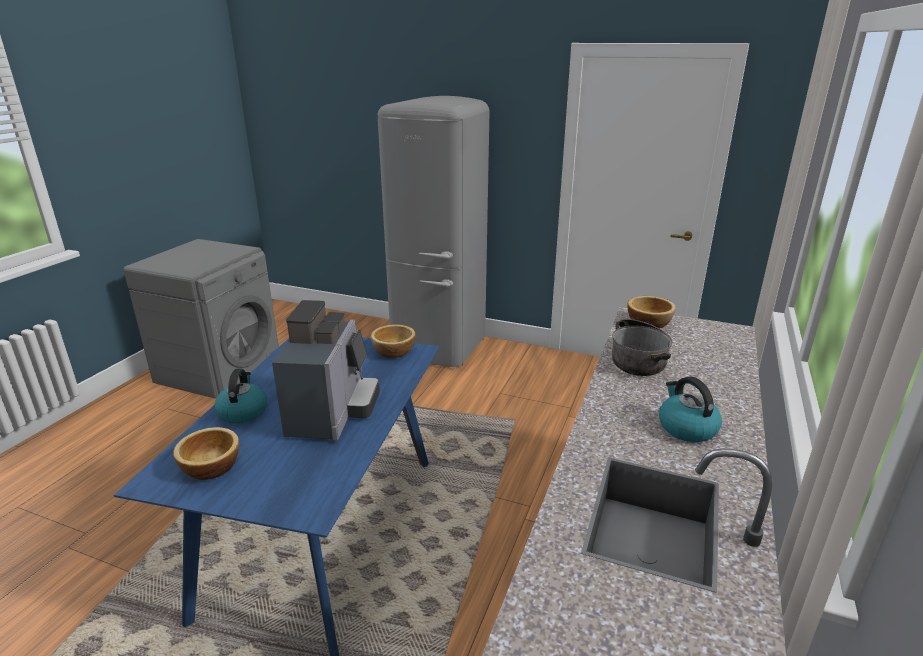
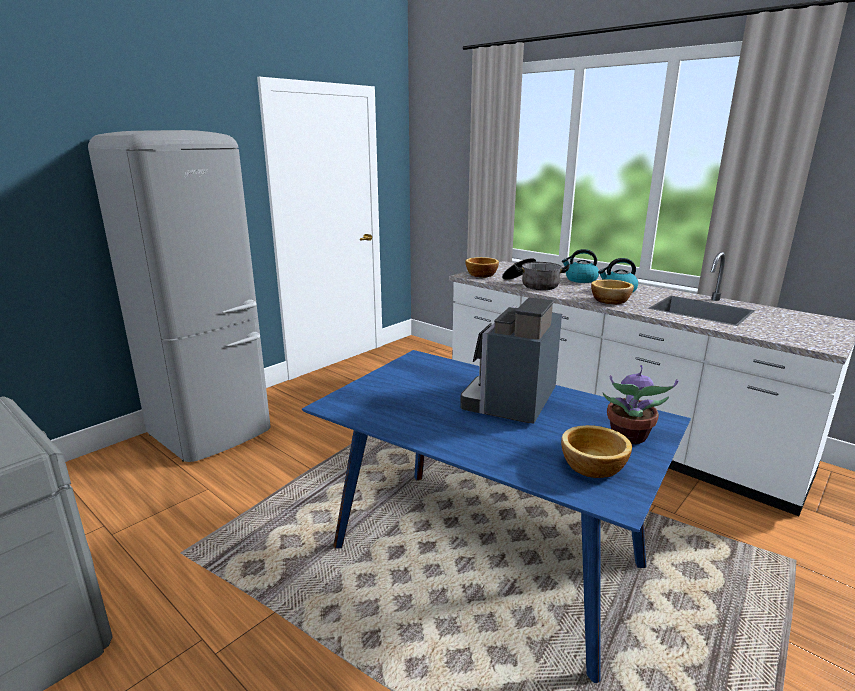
camera: 70 degrees left, 5 degrees down
kettle [214,369,267,424] -> kettle moved to [562,249,599,283]
coffee machine [272,300,380,440] -> coffee machine turned 90 degrees counterclockwise [460,298,562,424]
bowl [371,324,416,358] -> bowl moved to [591,279,634,304]
none -> potted plant [602,365,678,444]

